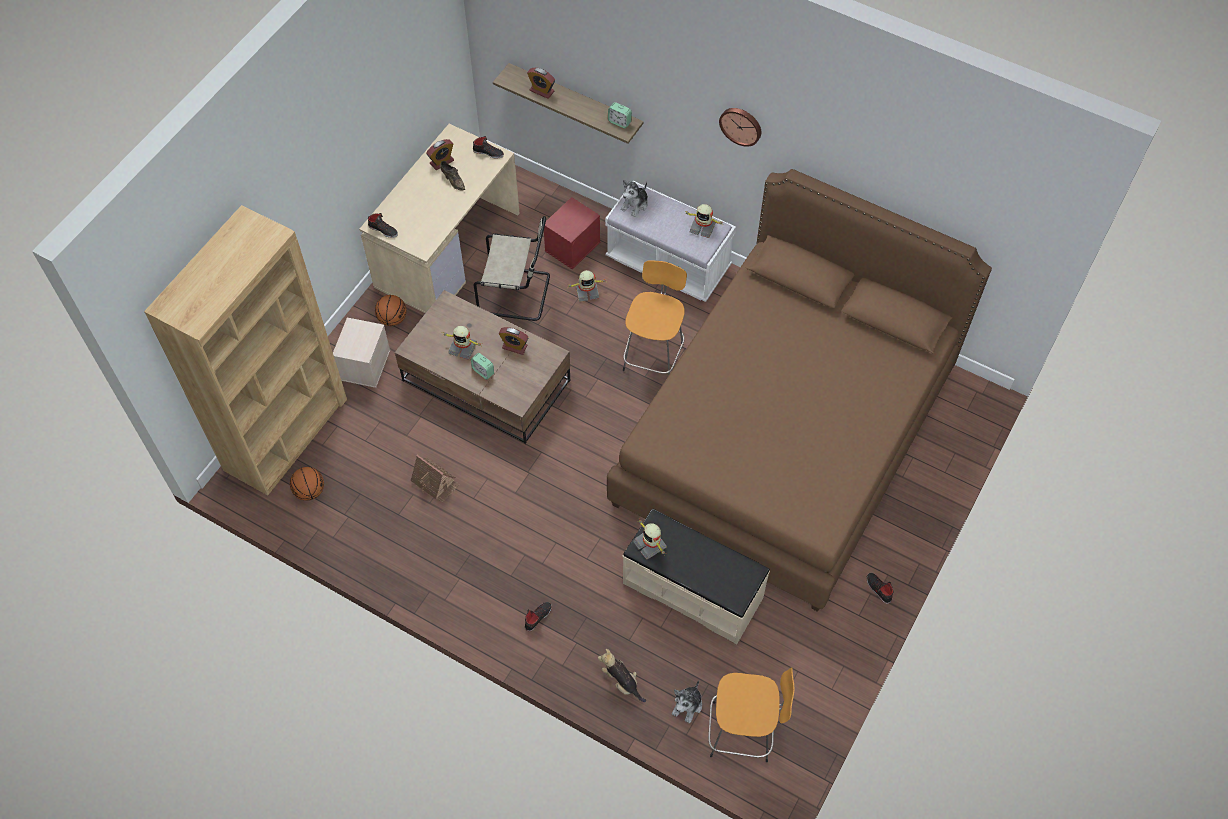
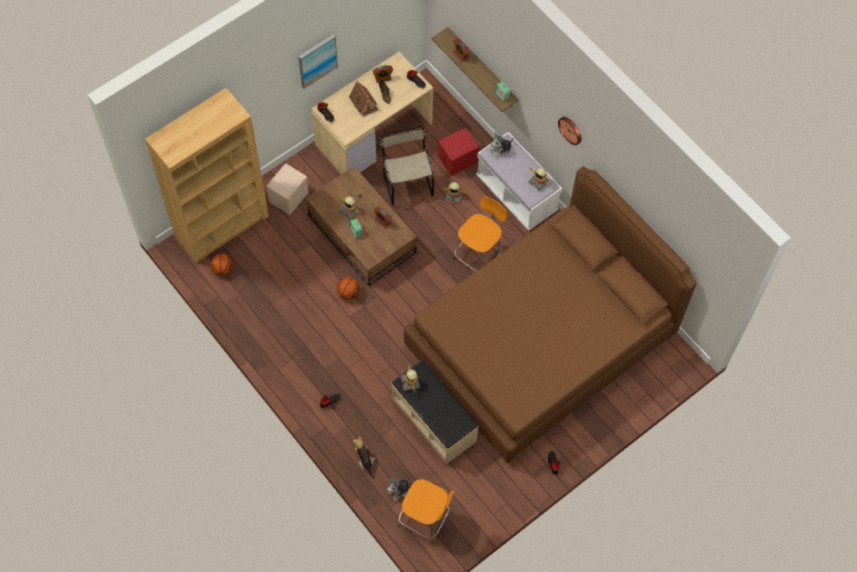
camera: 20 degrees right, 5 degrees up
basketball [375,295,406,326] -> basketball moved to [337,277,360,300]
toy house [410,455,460,503] -> toy house moved to [349,81,379,117]
beige chair [474,216,550,321] -> beige chair turned 135 degrees counterclockwise [380,126,434,205]
none -> picture [298,34,338,89]

